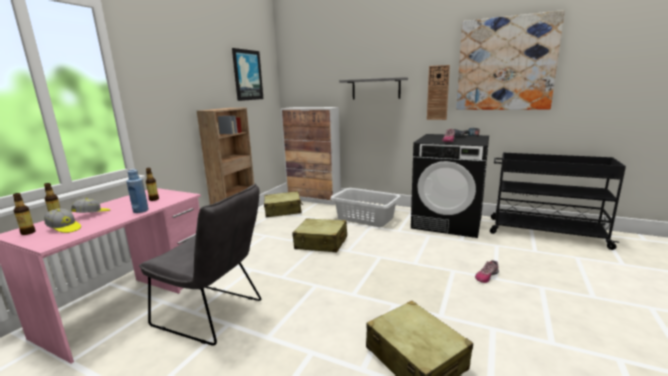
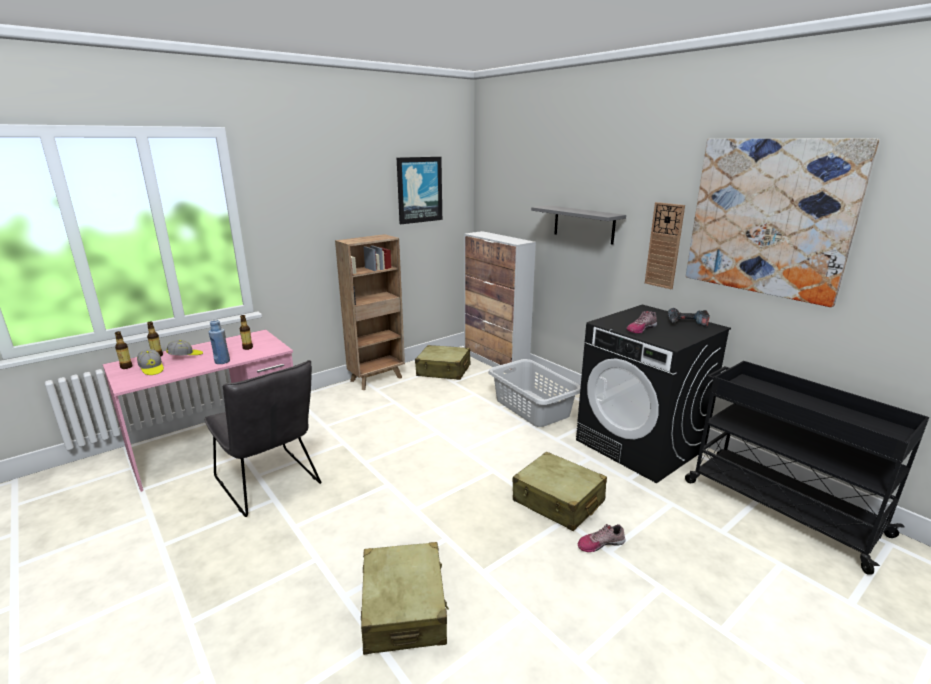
camera: 25 degrees right, 5 degrees up
beige suitcase [292,218,347,252] -> beige suitcase moved to [513,451,607,531]

